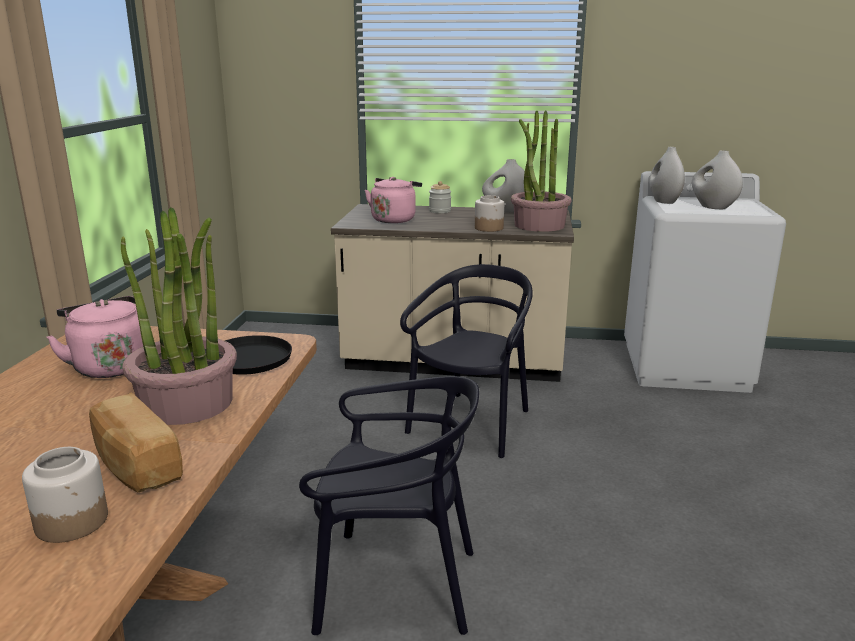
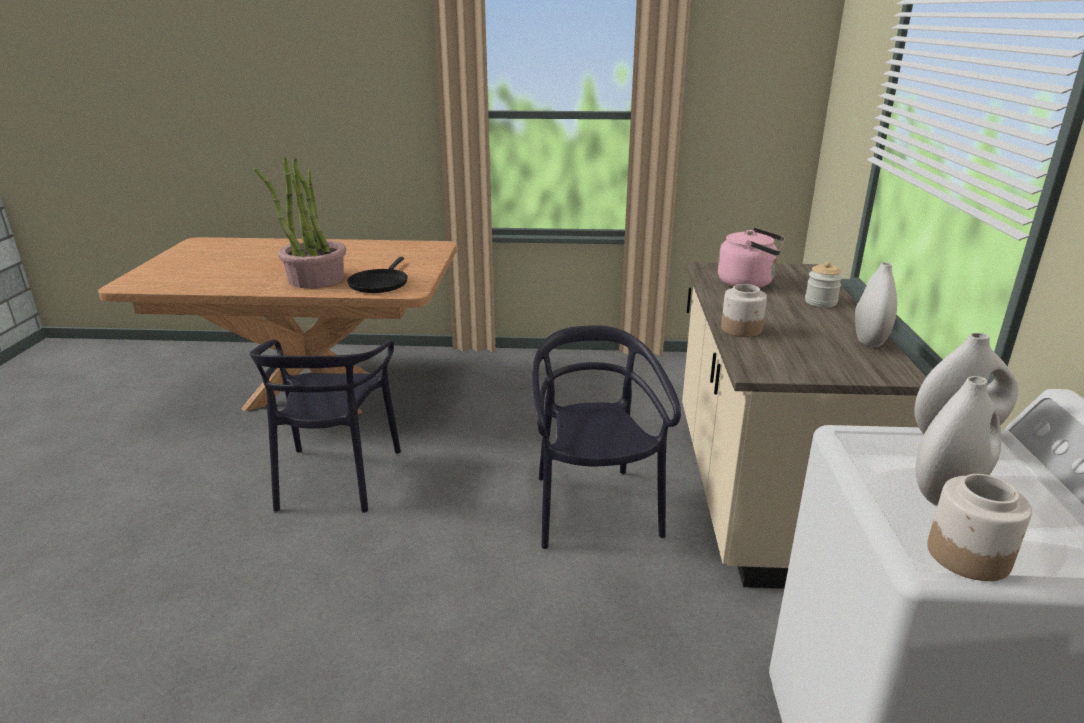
camera: 85 degrees right, 5 degrees up
jar [22,447,108,543] -> jar moved to [927,474,1032,581]
pink kettle [47,296,143,378] -> none
bread [89,392,183,492] -> none
black chair [400,264,533,458] -> black chair turned 120 degrees counterclockwise [532,325,681,549]
potted plant [511,111,572,232] -> none

